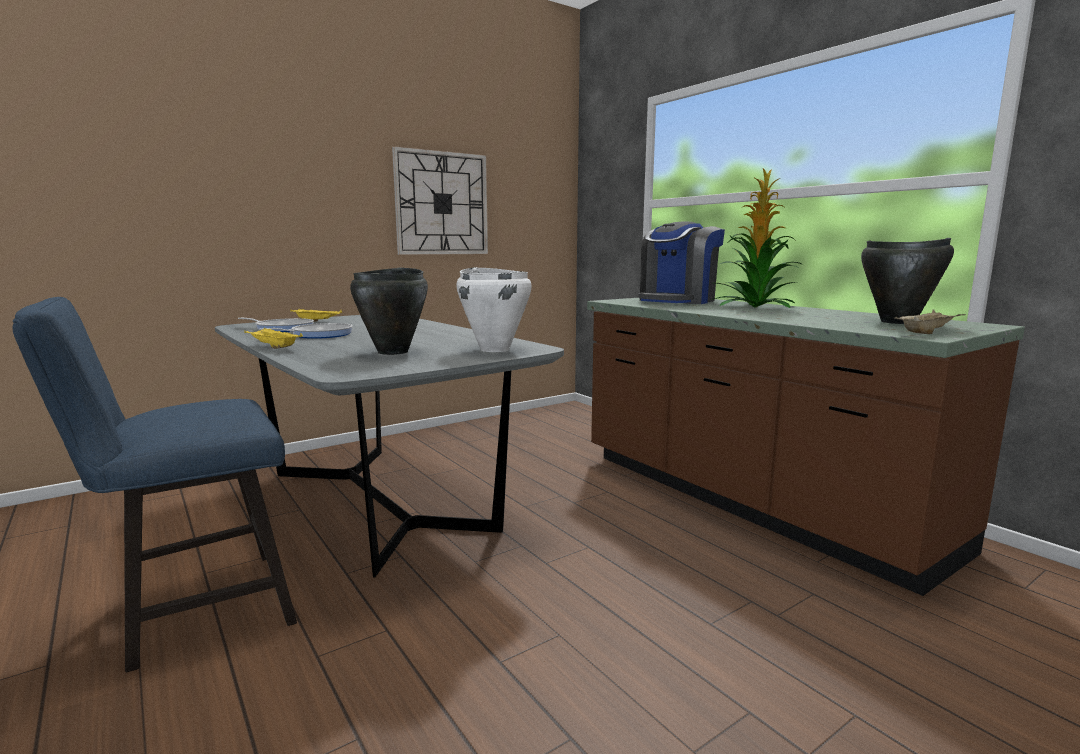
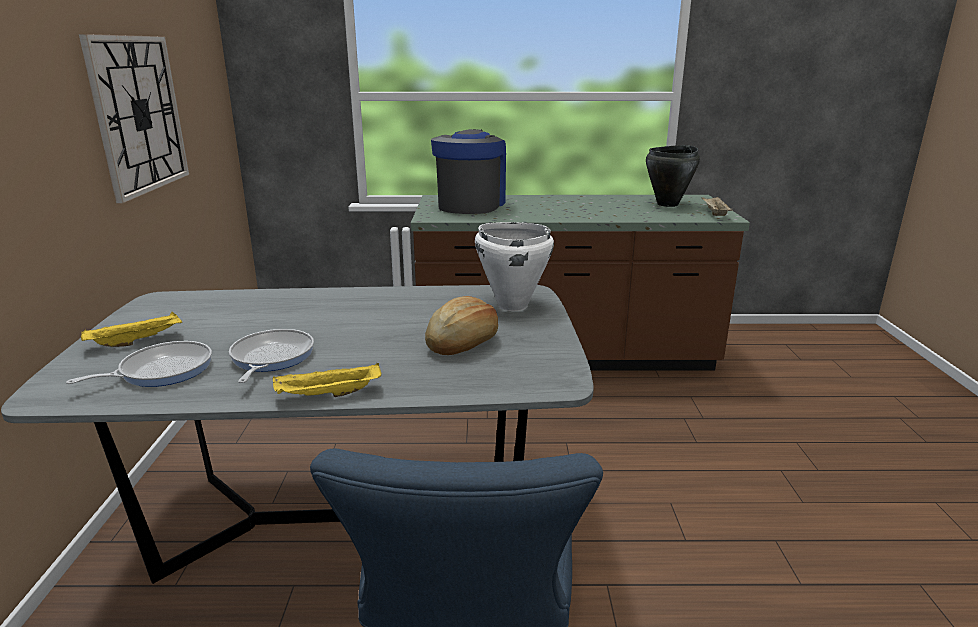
camera: 55 degrees left, 10 degrees up
black cooking pot [350,268,428,355] -> bread [425,296,498,355]
coffee machine [638,222,725,304] -> coffee machine turned 150 degrees counterclockwise [431,129,506,214]
potted plant [712,169,803,308] -> none

